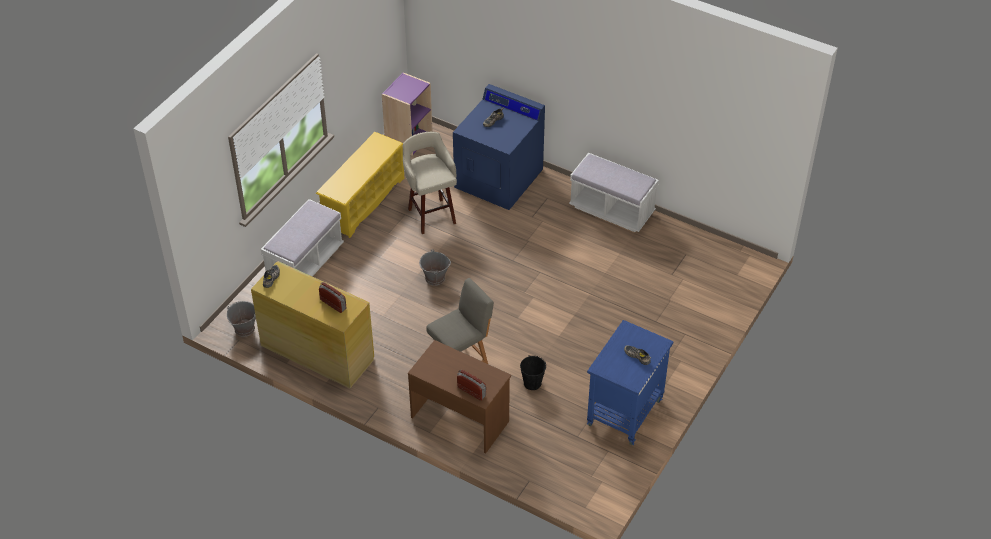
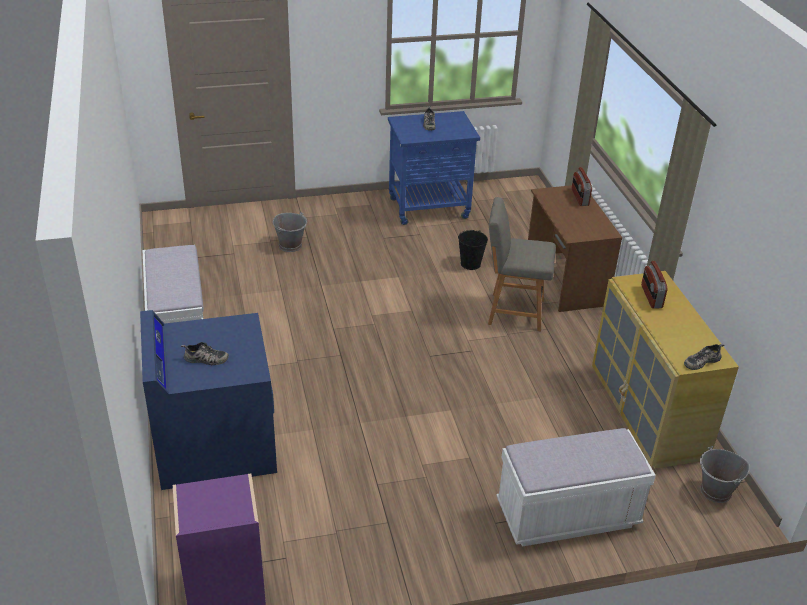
camera: 135 degrees left, 10 degrees down
yellow shoe rack [316,132,404,238] -> none
beige stool [403,132,457,234] -> none
grey bucket [419,249,451,286] -> grey bucket moved to [273,212,307,252]

